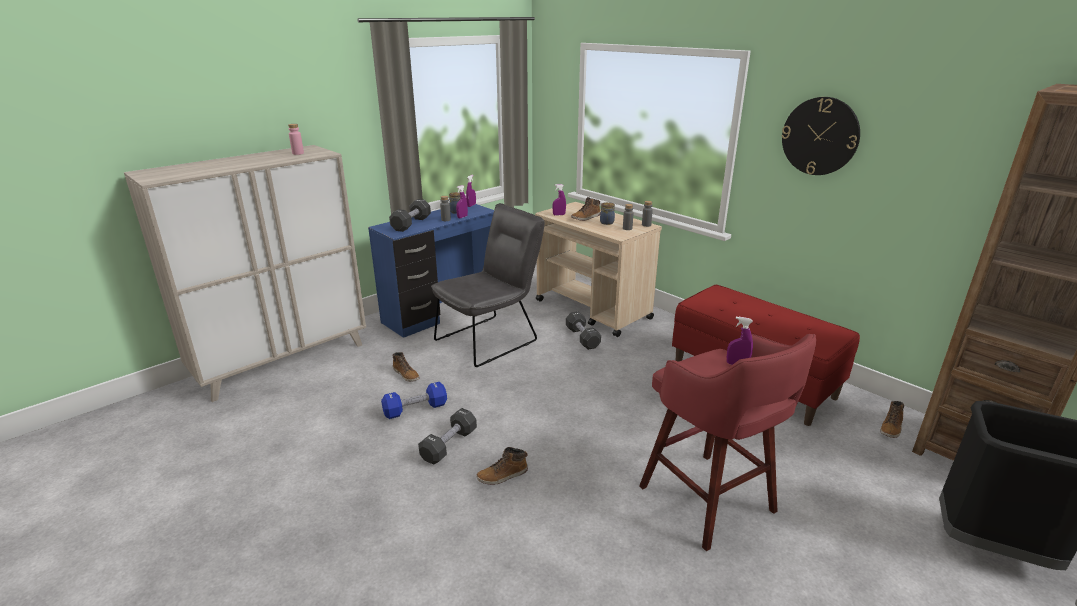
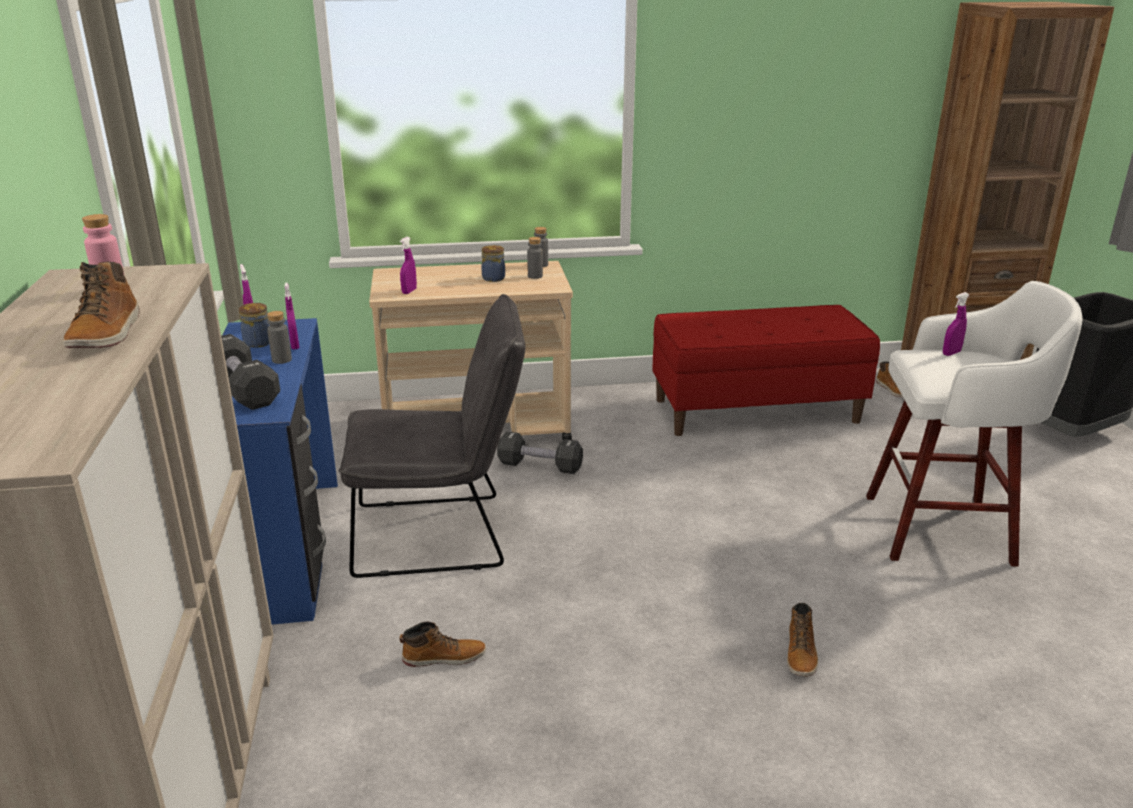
camera: 55 degrees left, 0 degrees up
blue dumbbell [381,382,447,419] -> none
black dumbbell [418,408,477,464] -> none
grey chair [431,203,545,367] -> grey chair turned 90 degrees clockwise [339,294,526,578]
boot [571,197,600,221] -> boot moved to [63,262,140,348]
red stool [639,334,816,551] -> white stool [866,281,1083,567]
wall clock [781,97,860,175] -> none

